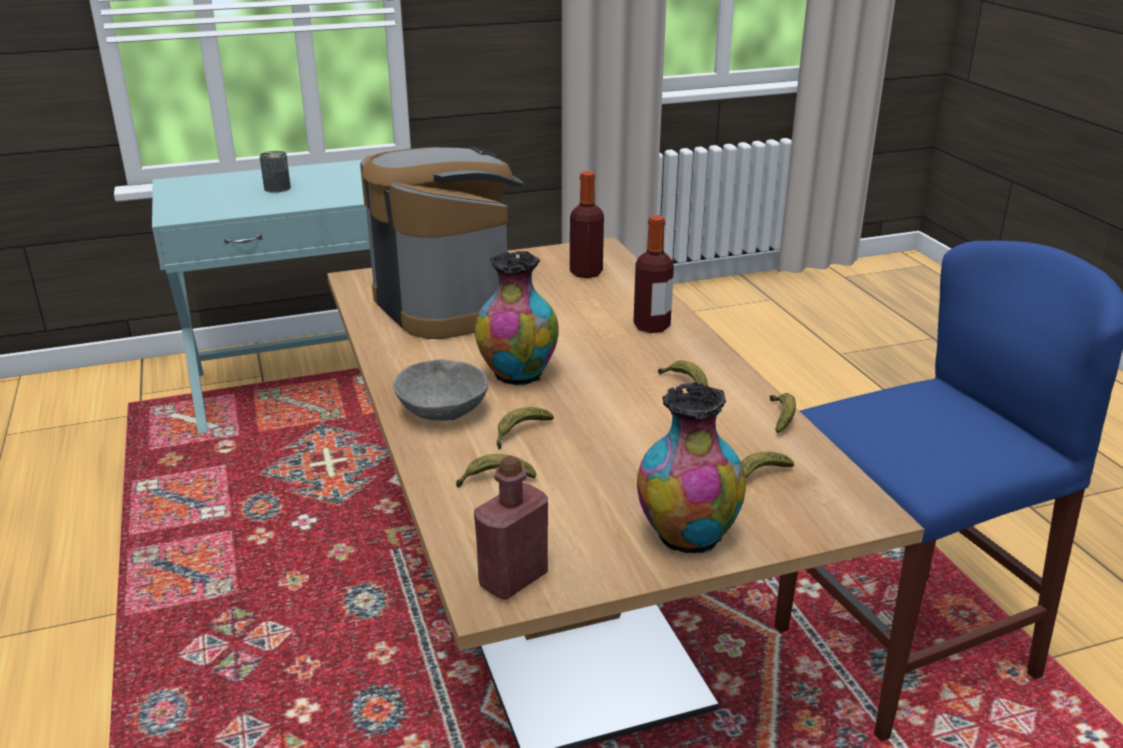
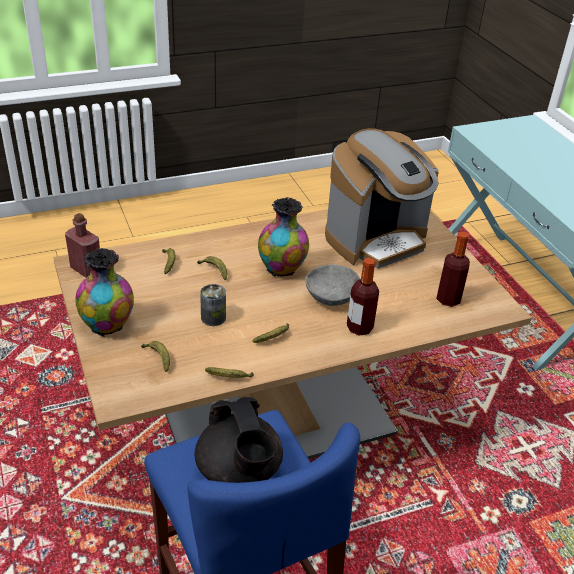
camera: 85 degrees right, 10 degrees up
can [259,151,291,193] -> can moved to [200,284,226,326]
grey bowl [393,359,488,421] -> grey bowl moved to [305,264,361,306]
none -> black teapot [195,397,283,483]

